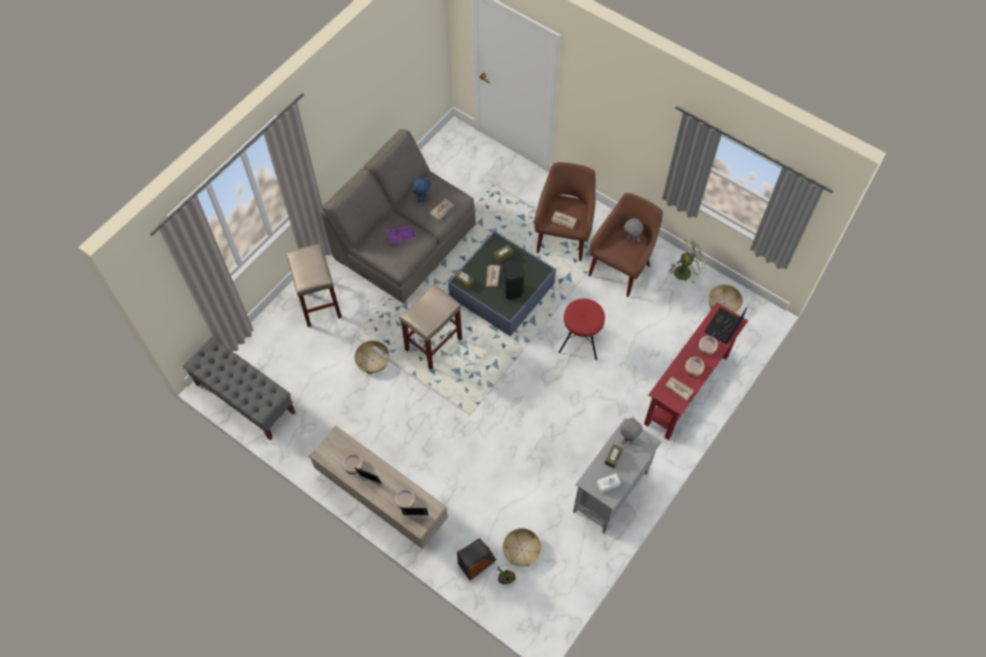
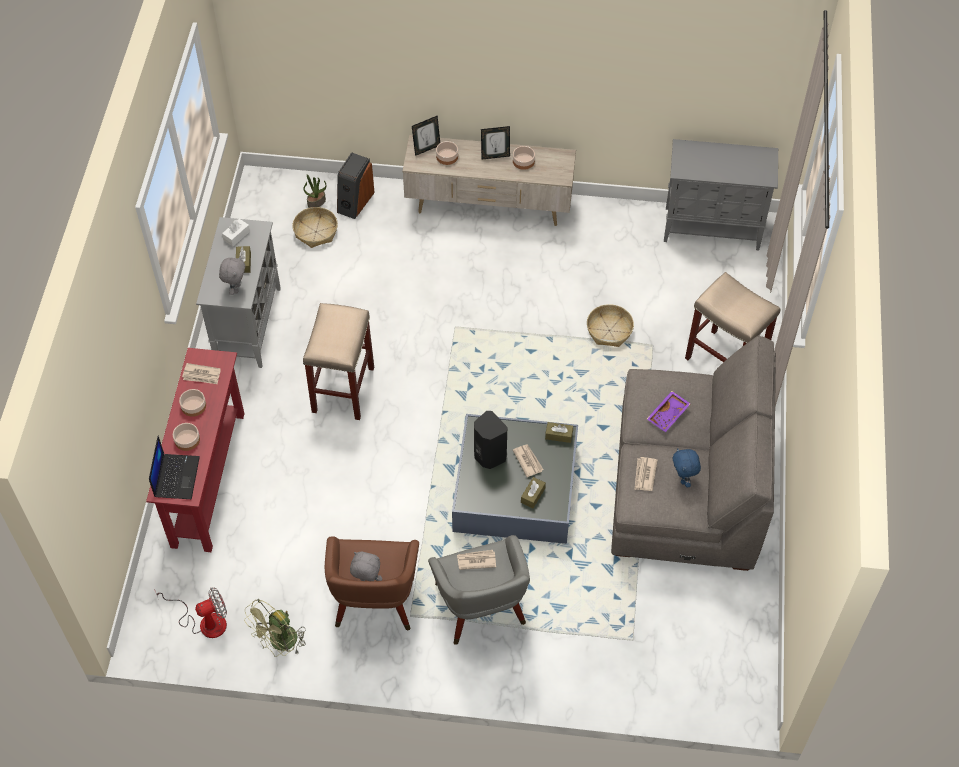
camera: 150 degrees right, 5 degrees down
grey bench [183,337,296,440] -> grey cabinet [664,139,778,250]
beige stool [399,284,462,370] -> beige stool moved to [303,303,374,420]
brown armchair [534,162,596,261] -> grey armchair [428,535,530,645]
red stool [558,299,605,360] -> none
basket [709,284,743,313] -> fan [154,587,227,638]

